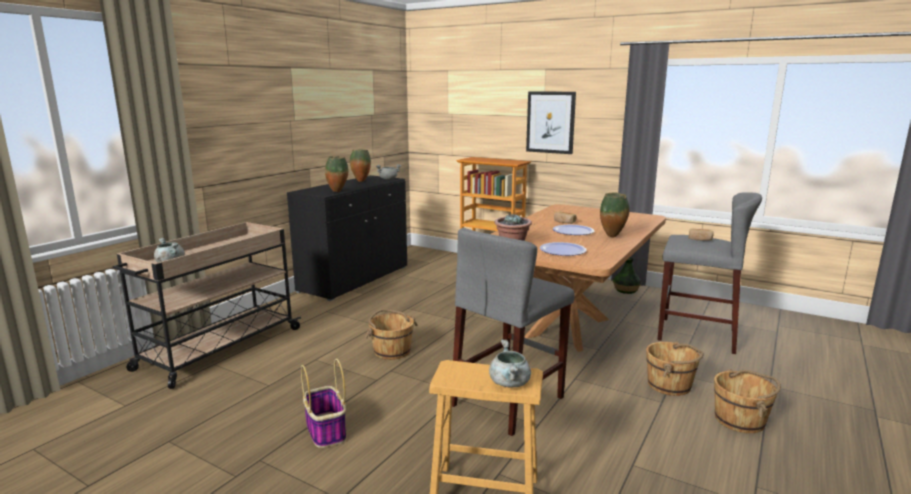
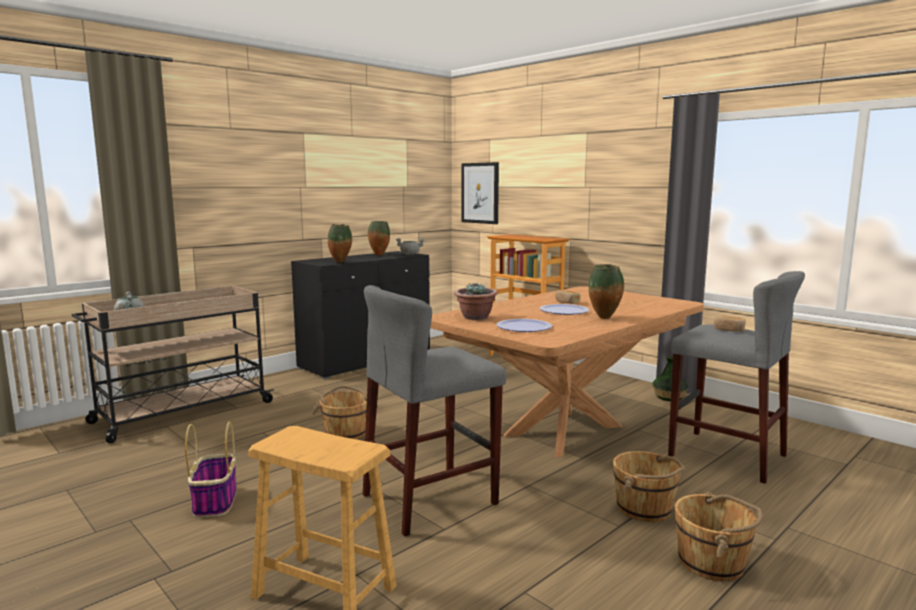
camera: 15 degrees right, 5 degrees down
grey cooking pot [489,339,531,387] -> none
picture [526,91,576,154] -> picture moved to [462,162,499,224]

